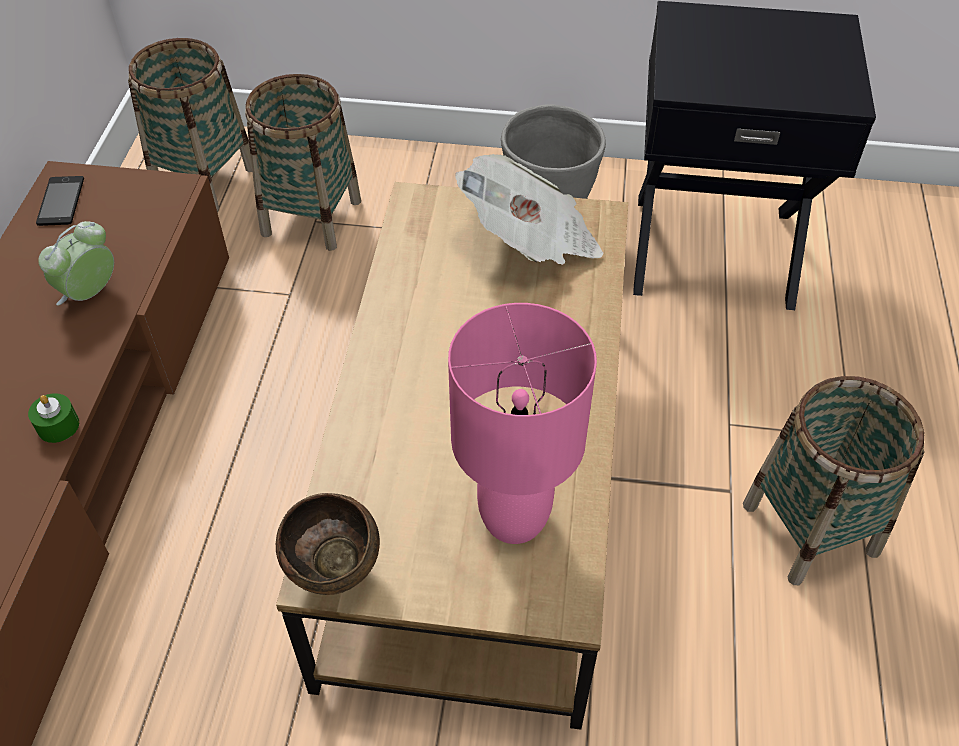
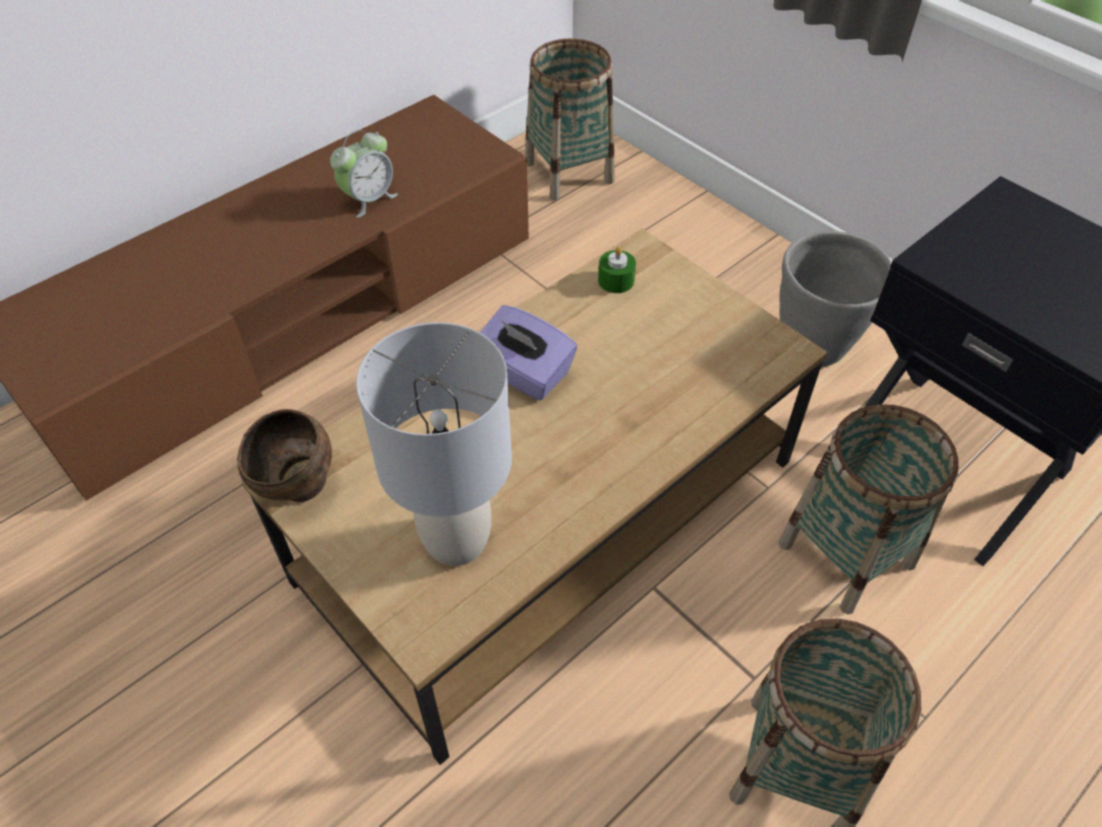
camera: 40 degrees right, 0 degrees up
green candle [28,393,79,443] -> green candle moved to [598,247,636,293]
phone [36,176,84,226] -> none
alarm clock [38,221,114,306] -> alarm clock turned 150 degrees clockwise [330,130,398,218]
basket [245,74,361,251] -> basket moved to [778,404,959,614]
pink table lamp [448,303,597,544] -> grey table lamp [356,322,512,566]
newspaper [455,154,604,265] -> none
none -> purple tissue box [480,305,577,400]

